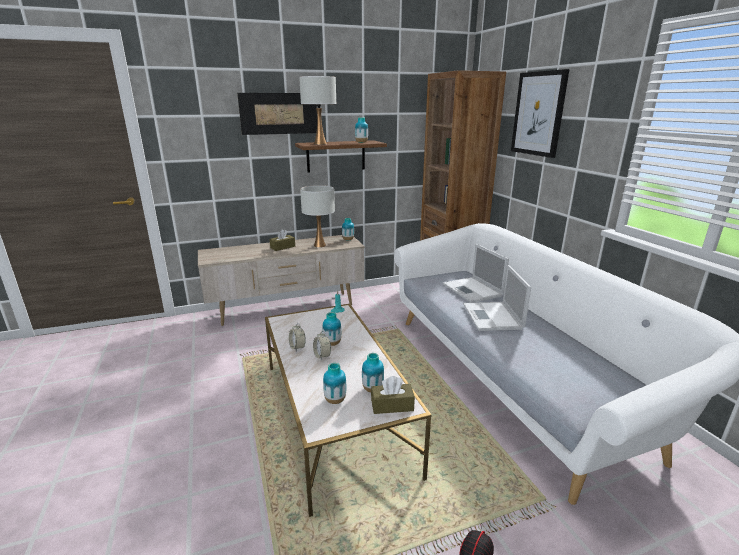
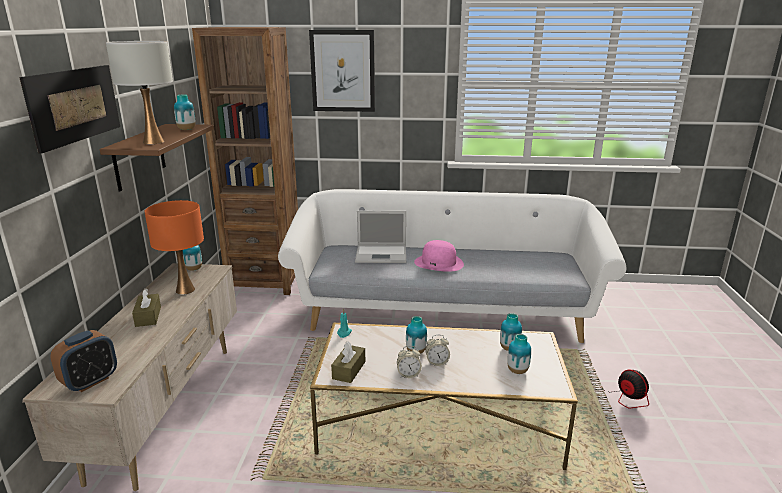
camera: 65 degrees left, 0 degrees up
white table lamp [300,185,335,248] -> orange table lamp [144,200,204,295]
brown tissue box [371,376,415,414] -> brown tissue box moved to [331,341,365,383]
laptop [463,265,531,331] -> pink hat [414,240,464,272]
none -> alarm clock [51,330,117,392]

